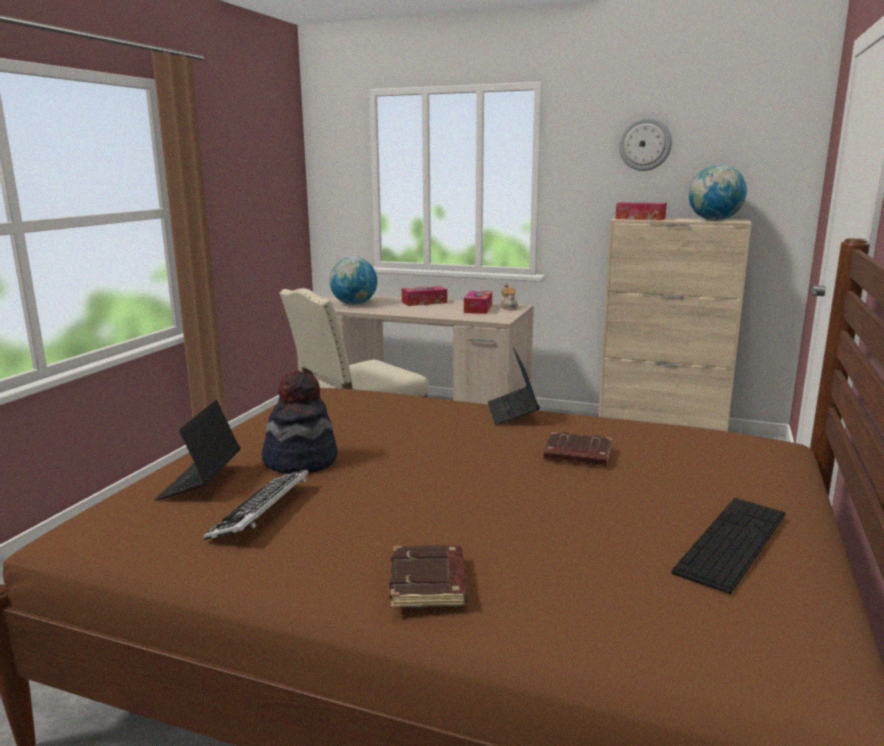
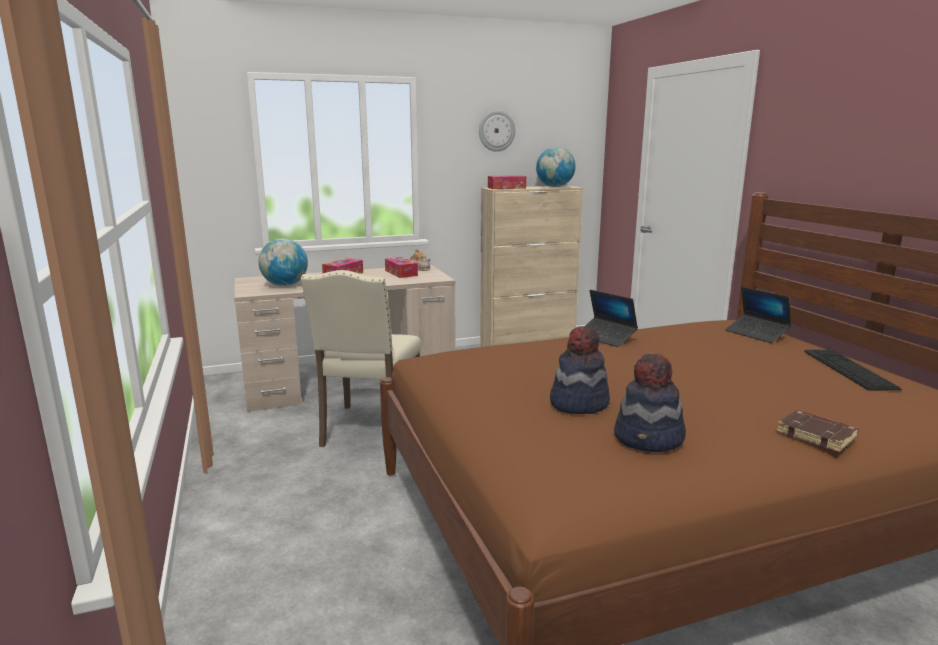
camera: 40 degrees left, 0 degrees up
laptop [155,400,240,501] -> laptop moved to [725,287,791,343]
keyboard [203,469,309,540] -> hat [614,353,686,452]
brown book [543,432,612,466] -> none

